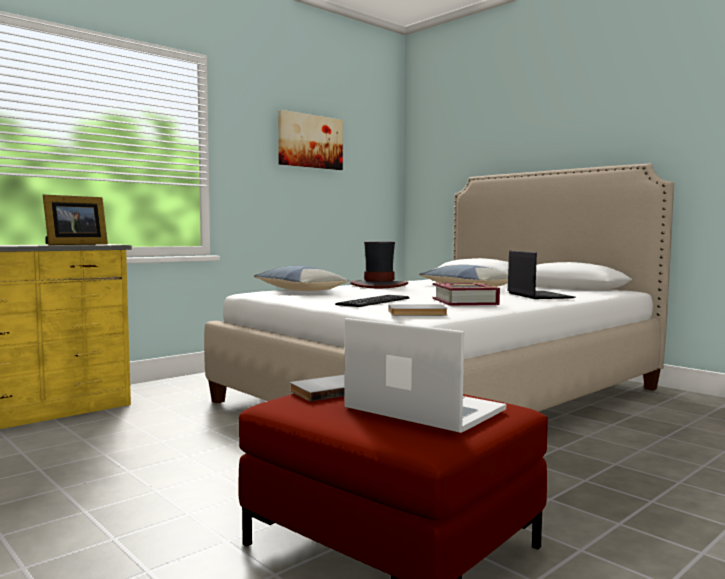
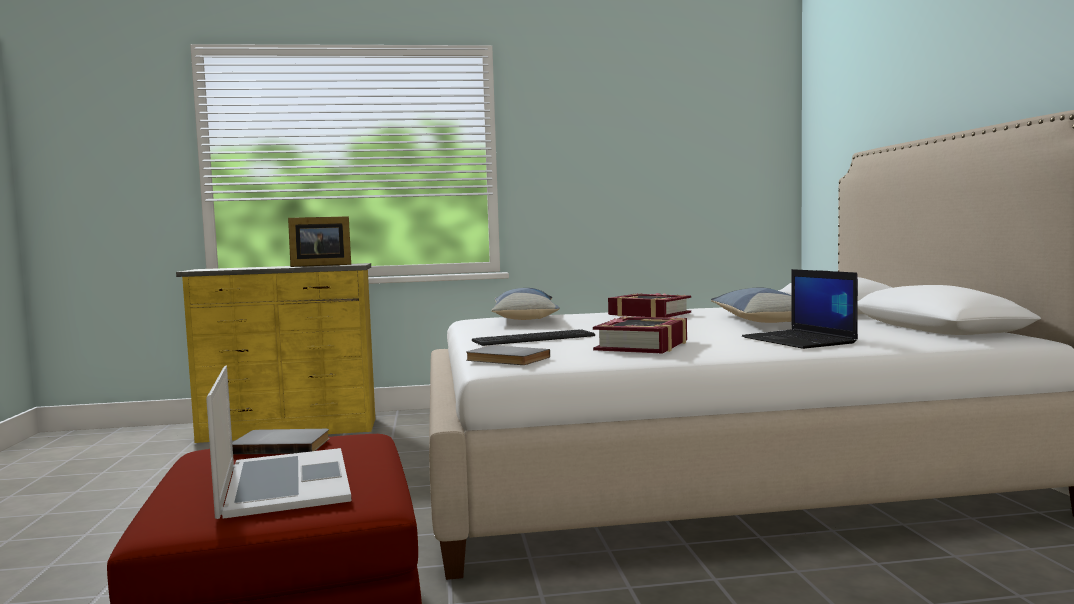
camera: 35 degrees right, 0 degrees up
picture [278,110,343,170] -> none
hat [350,241,408,288] -> book [608,293,691,317]
laptop [507,251,576,299] -> laptop turned 135 degrees clockwise [742,269,858,349]

